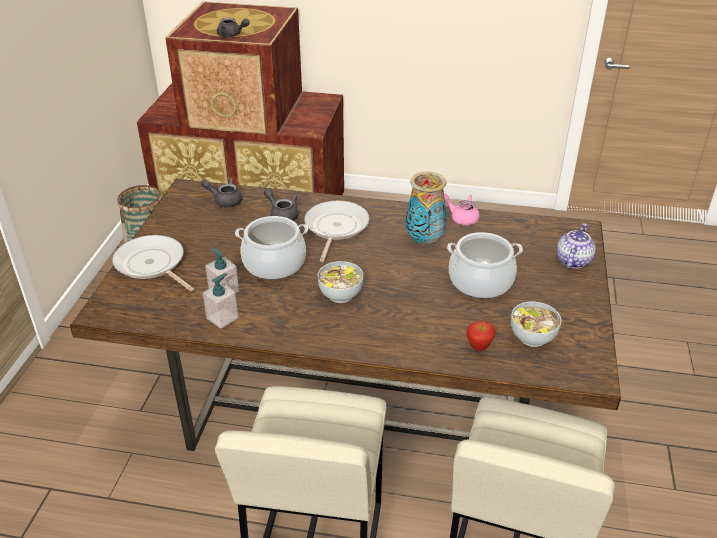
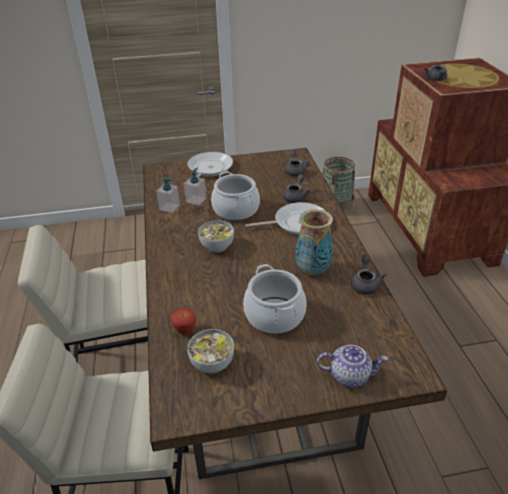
camera: 70 degrees right, 0 degrees up
pink teapot [444,193,480,225] -> grey teapot [351,254,387,295]

